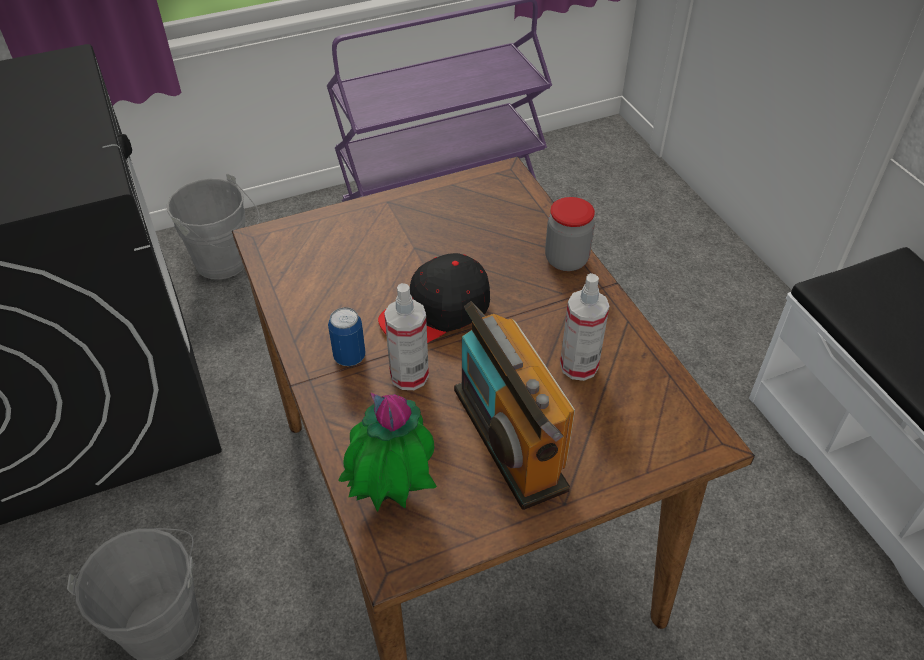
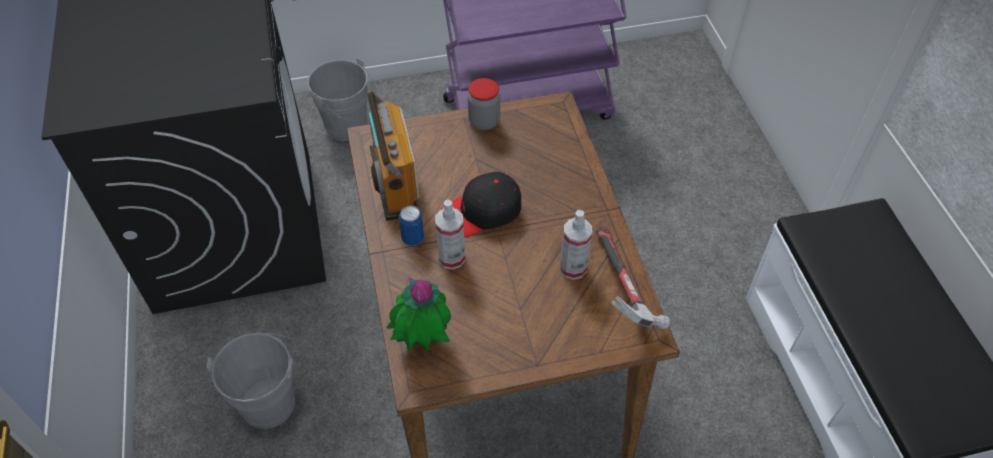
camera: 10 degrees right, 5 degrees up
radio [454,301,575,510] -> radio moved to [367,91,419,221]
jar [545,197,595,271] -> jar moved to [468,78,500,130]
none -> hammer [596,227,670,329]

